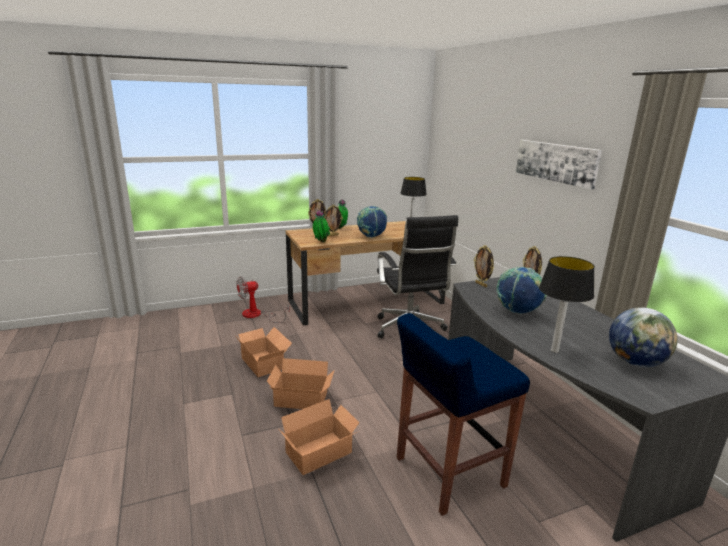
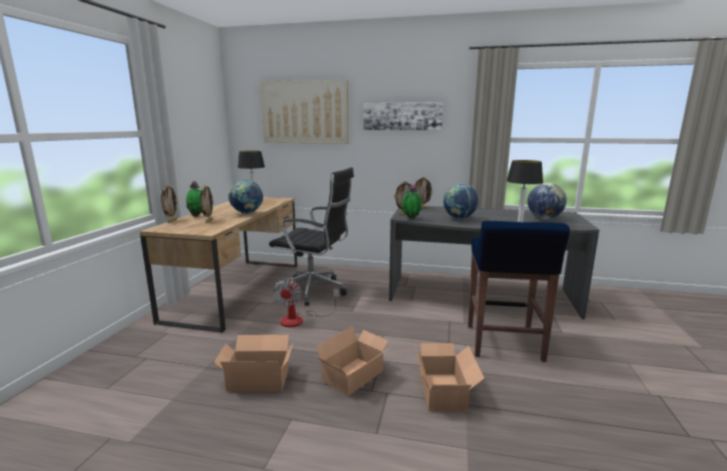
camera: 55 degrees left, 5 degrees down
fan [236,276,290,323] -> fan moved to [273,278,339,327]
potted plant [313,210,330,242] -> potted plant moved to [401,184,422,219]
none -> picture [260,80,348,144]

